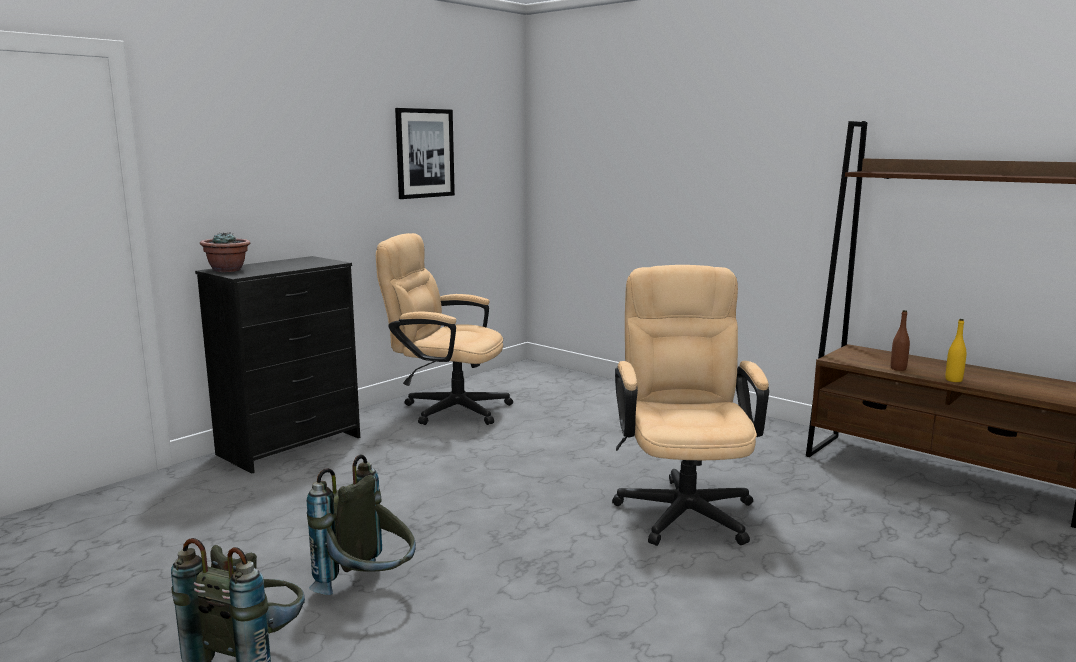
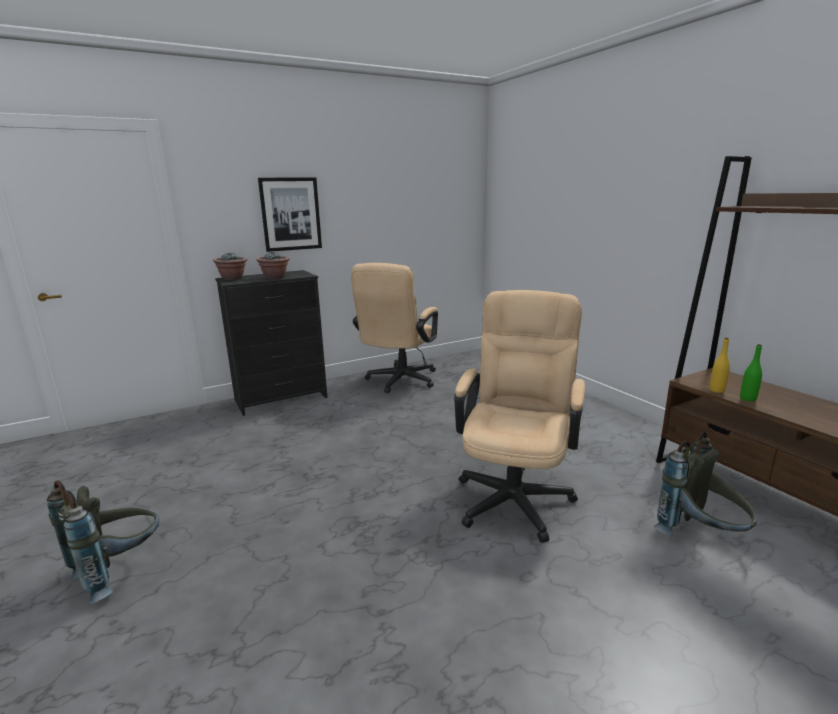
camera: 20 degrees right, 5 degrees up
grey backpack [307,455,416,595] -> grey backpack moved to [654,431,757,536]
beige office chair [376,233,513,425] -> beige office chair turned 105 degrees counterclockwise [351,263,438,393]
picture [395,108,455,199] -> picture moved to [258,177,322,252]
brown bottle [891,310,910,371] -> green bottle [740,344,762,402]
yellow bottle [945,319,966,382] -> yellow bottle moved to [710,338,730,393]
none -> potted plant [256,251,290,279]

